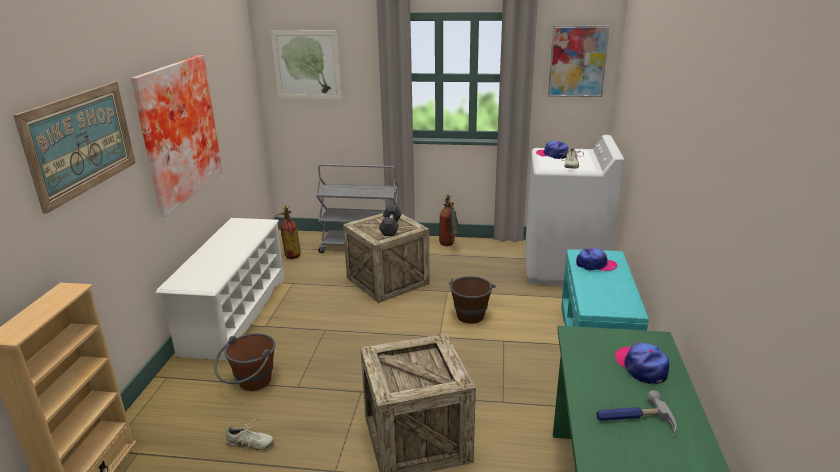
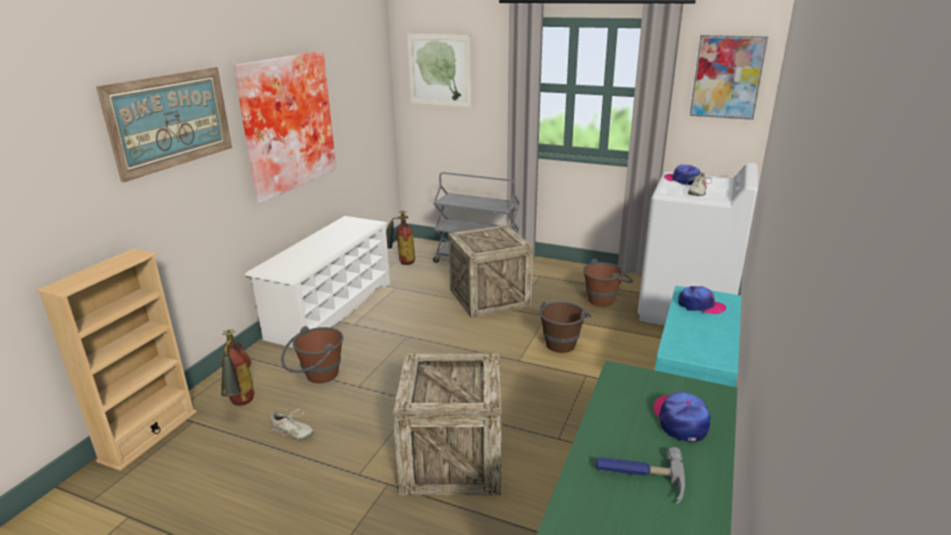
camera: 15 degrees right, 0 degrees up
grey dumbbell [379,205,402,236] -> none
fire extinguisher [439,194,461,246] -> fire extinguisher moved to [221,329,254,406]
none -> brown bucket [583,259,633,306]

